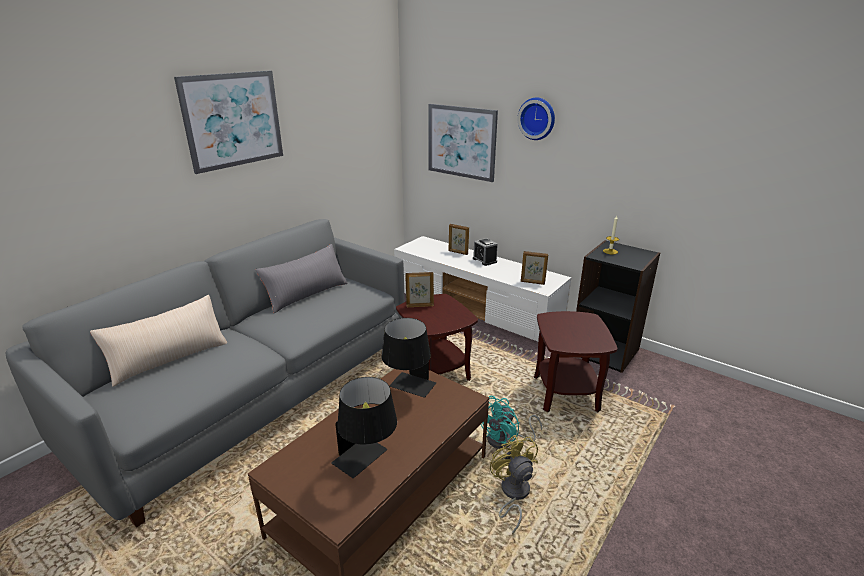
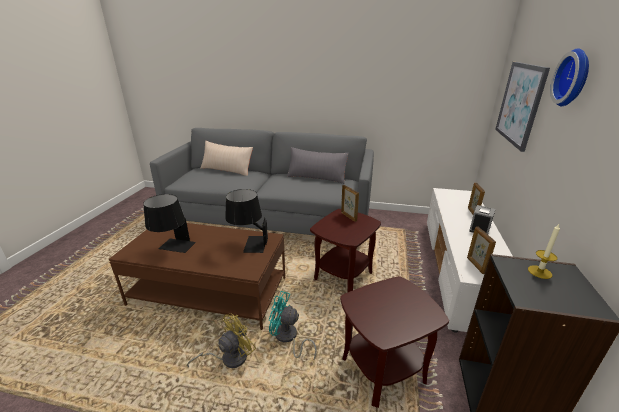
camera: 65 degrees right, 0 degrees up
picture [174,71,283,174] -> none

